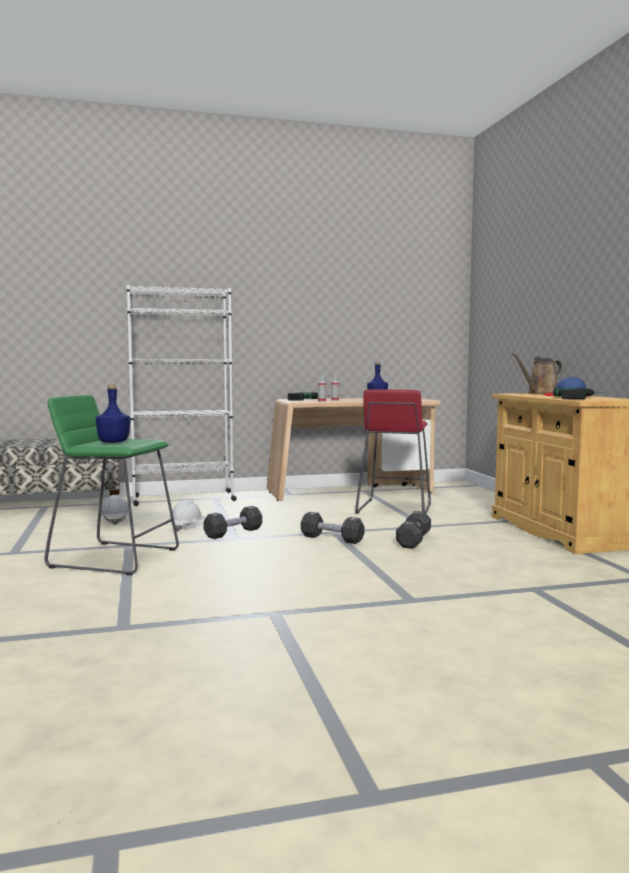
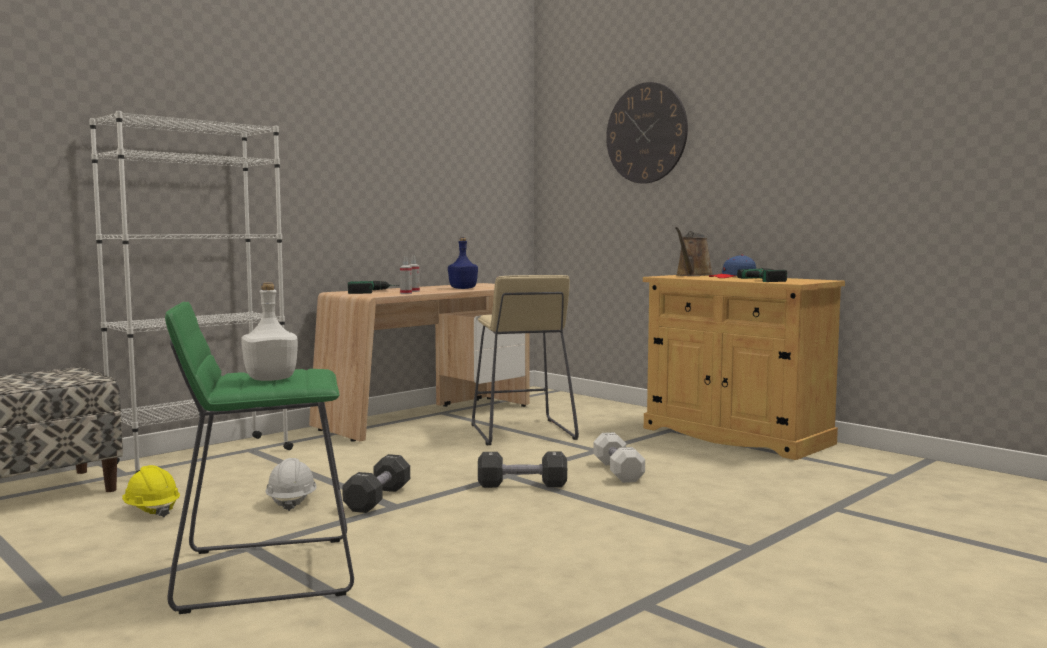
camera: 30 degrees left, 0 degrees up
blue bottle [96,384,130,443] -> white bottle [242,282,298,381]
white hard hat [101,495,129,525] -> yellow hard hat [122,465,180,518]
red stool [355,389,431,514] -> beige stool [471,275,579,445]
black dumbbell [396,511,431,549] -> white dumbbell [594,432,645,483]
none -> wall clock [606,82,688,184]

